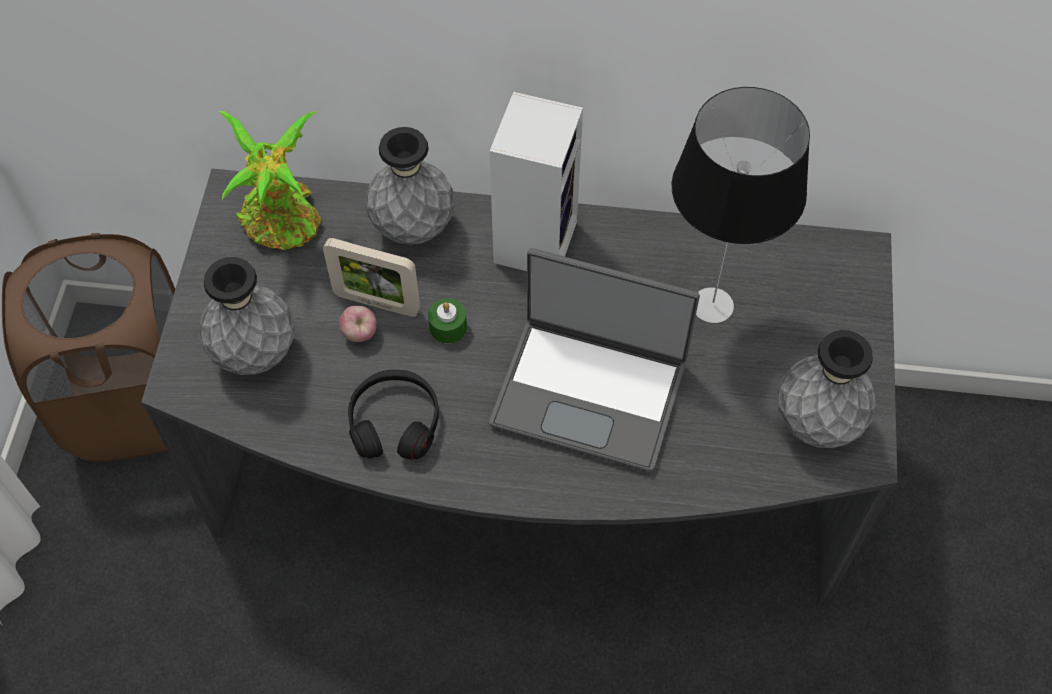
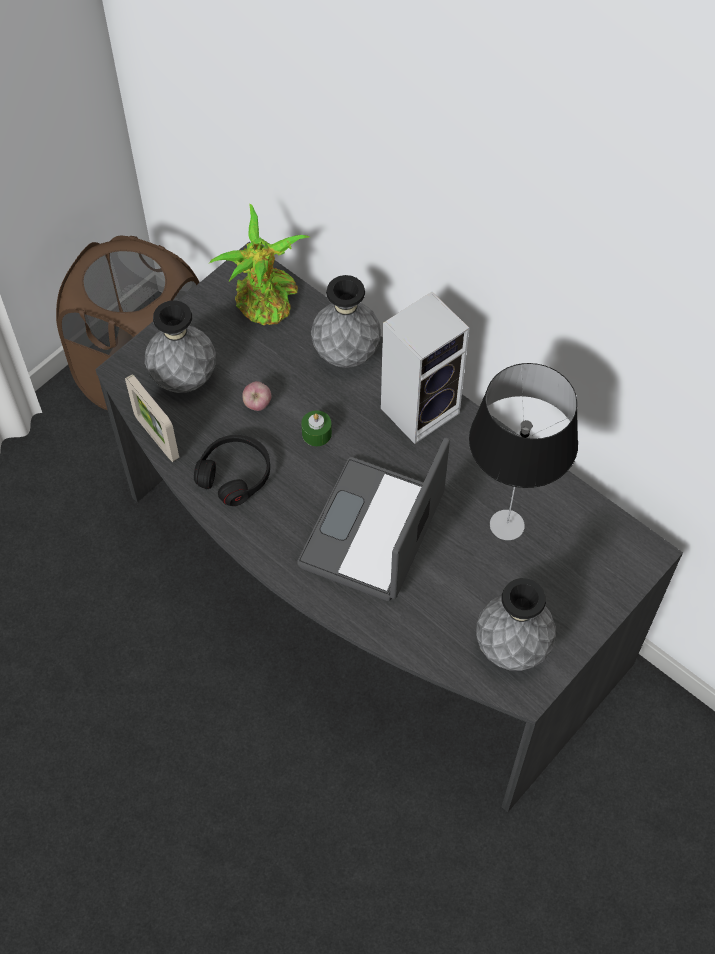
camera: 35 degrees right, 0 degrees up
picture frame [323,238,420,317] -> picture frame moved to [125,374,179,462]
laptop [489,248,700,472] -> laptop turned 60 degrees clockwise [298,437,450,601]

